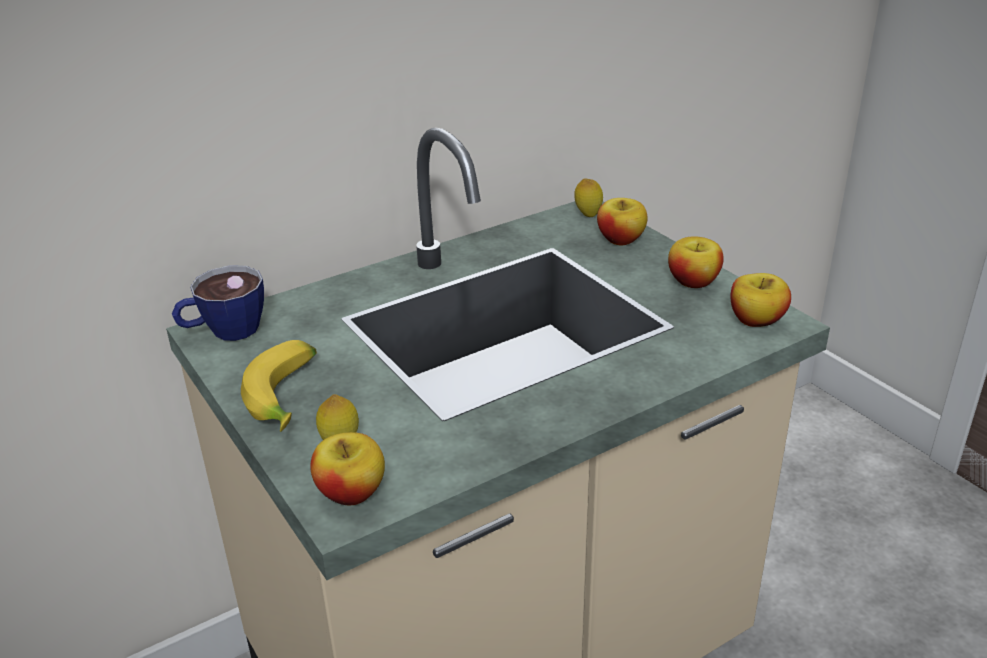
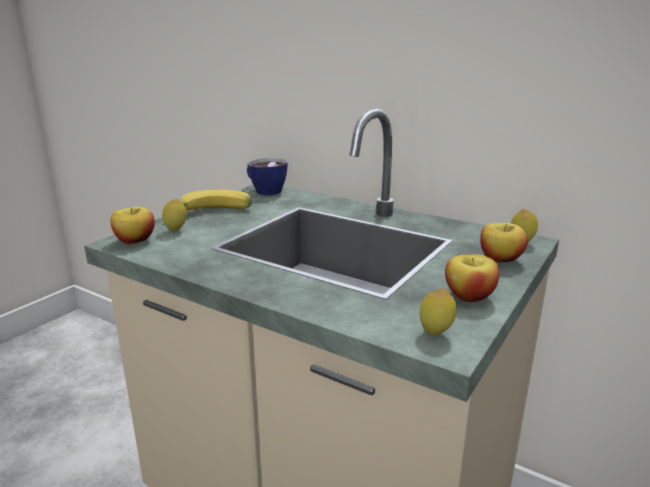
camera: 65 degrees right, 10 degrees down
apple [731,273,791,327] -> lemon [420,288,457,335]

